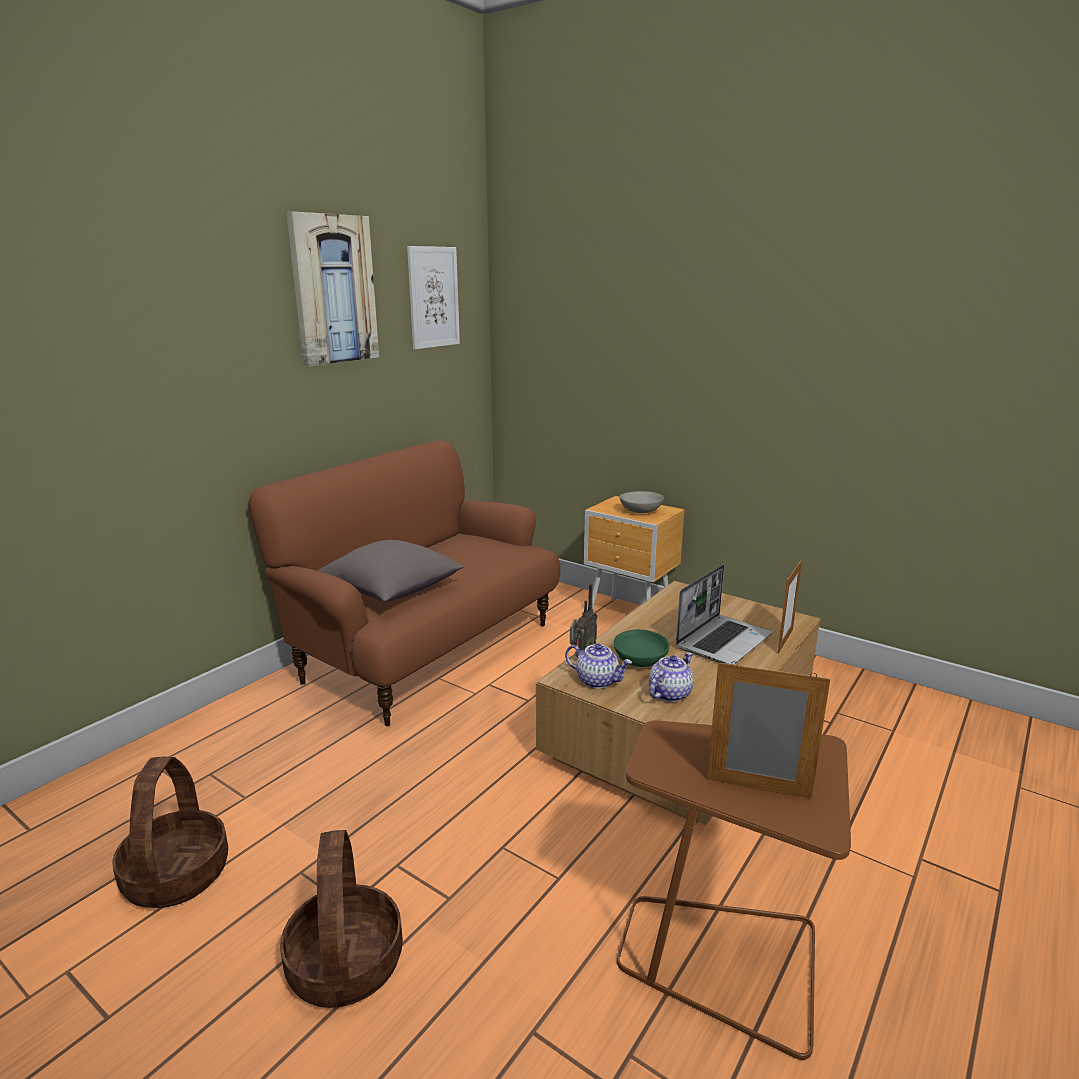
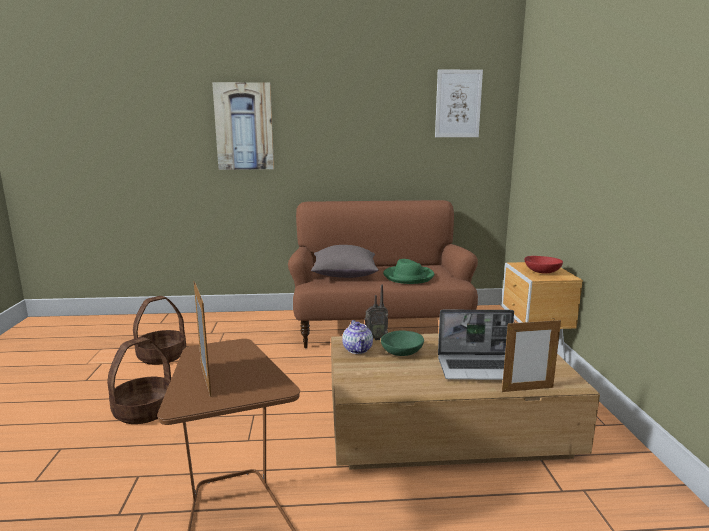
camera: 50 degrees right, 5 degrees down
picture [286,211,379,366] -> picture moved to [212,82,274,170]
grey bowl [620,491,664,513] -> red bowl [524,256,563,273]
teapot [649,652,694,702] -> none
none -> green hat [383,259,434,284]

